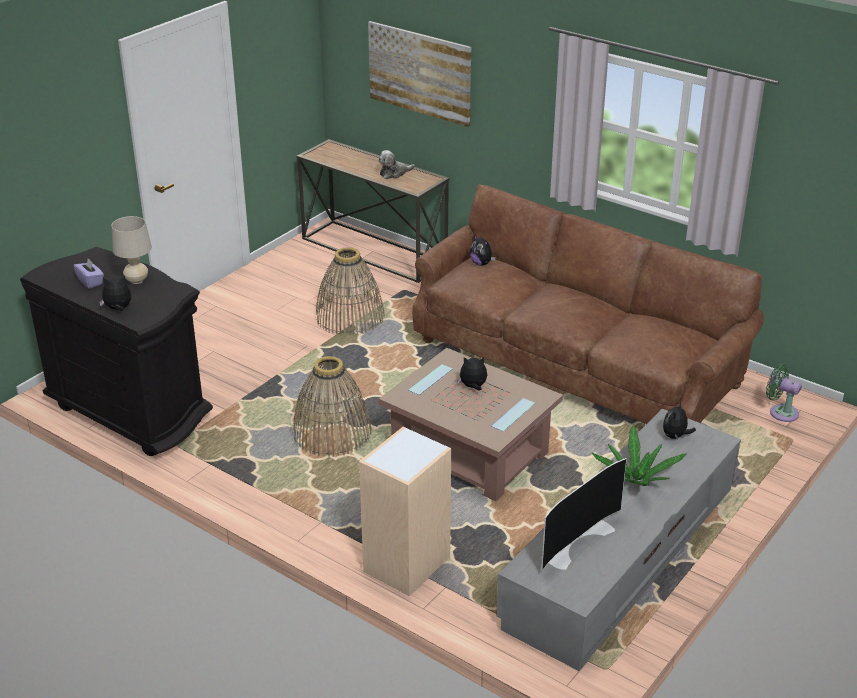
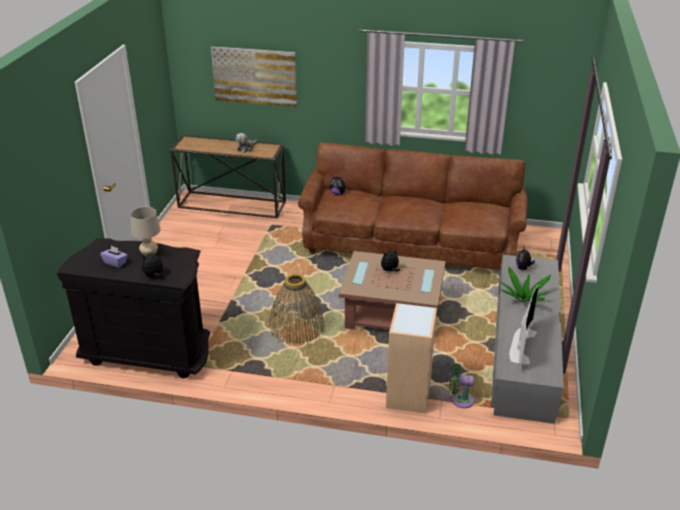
camera: 25 degrees left, 0 degrees up
basket [316,247,384,335] -> none
green fan [766,364,802,422] -> green fan moved to [449,364,474,408]

